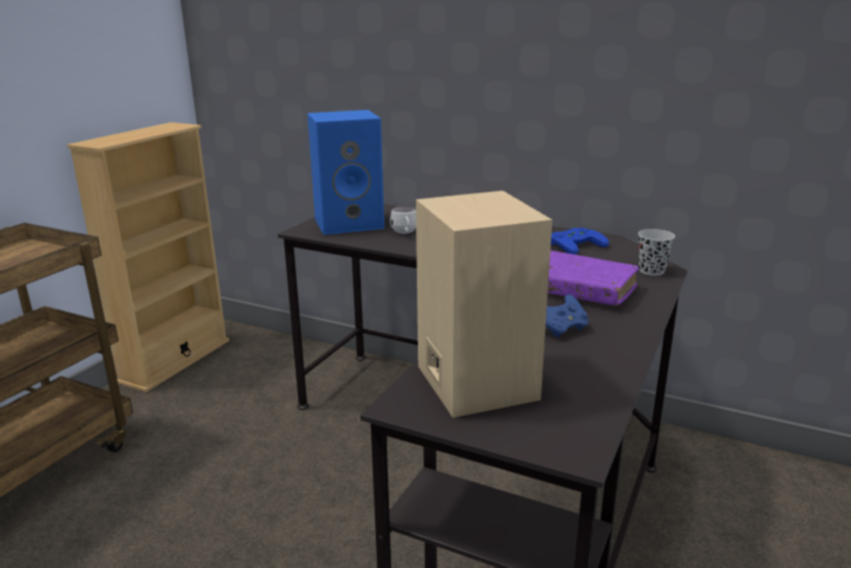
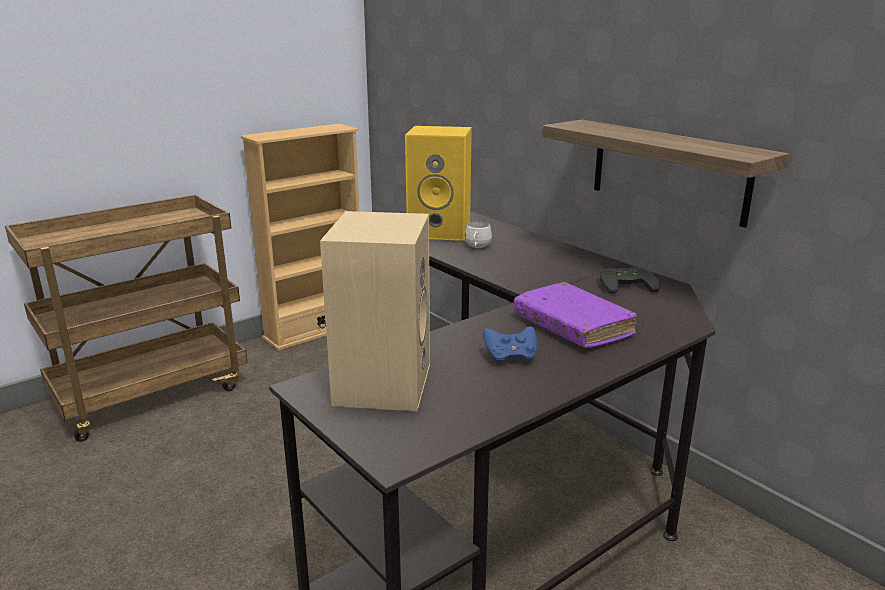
camera: 25 degrees right, 0 degrees up
blue speaker [307,110,384,235] -> yellow speaker [405,126,472,241]
blue game controller [551,228,609,254] -> black game controller [600,268,660,294]
black cup [638,229,675,276] -> none
none -> shelf [542,120,790,228]

